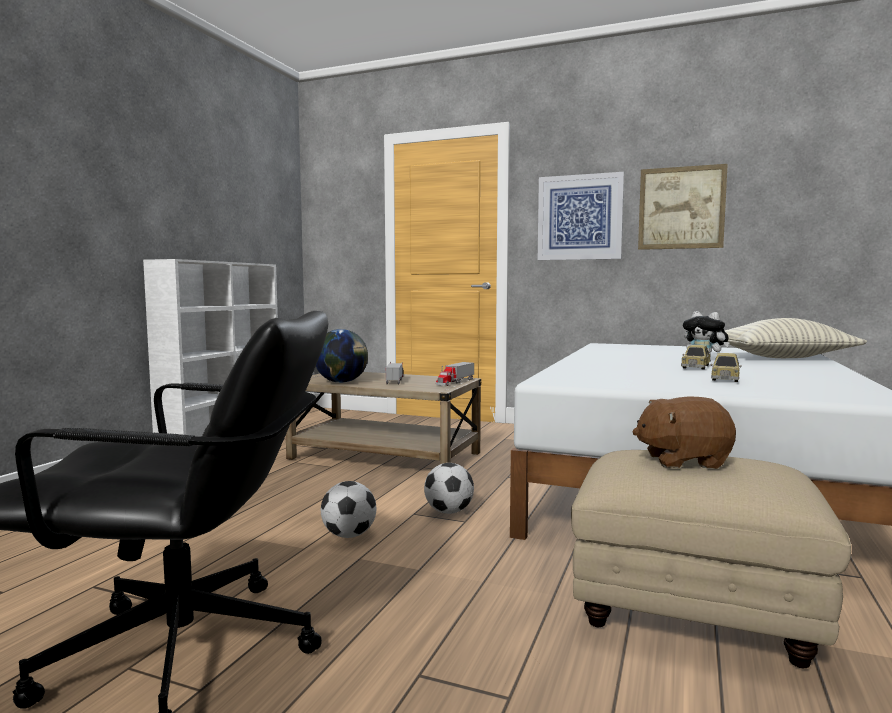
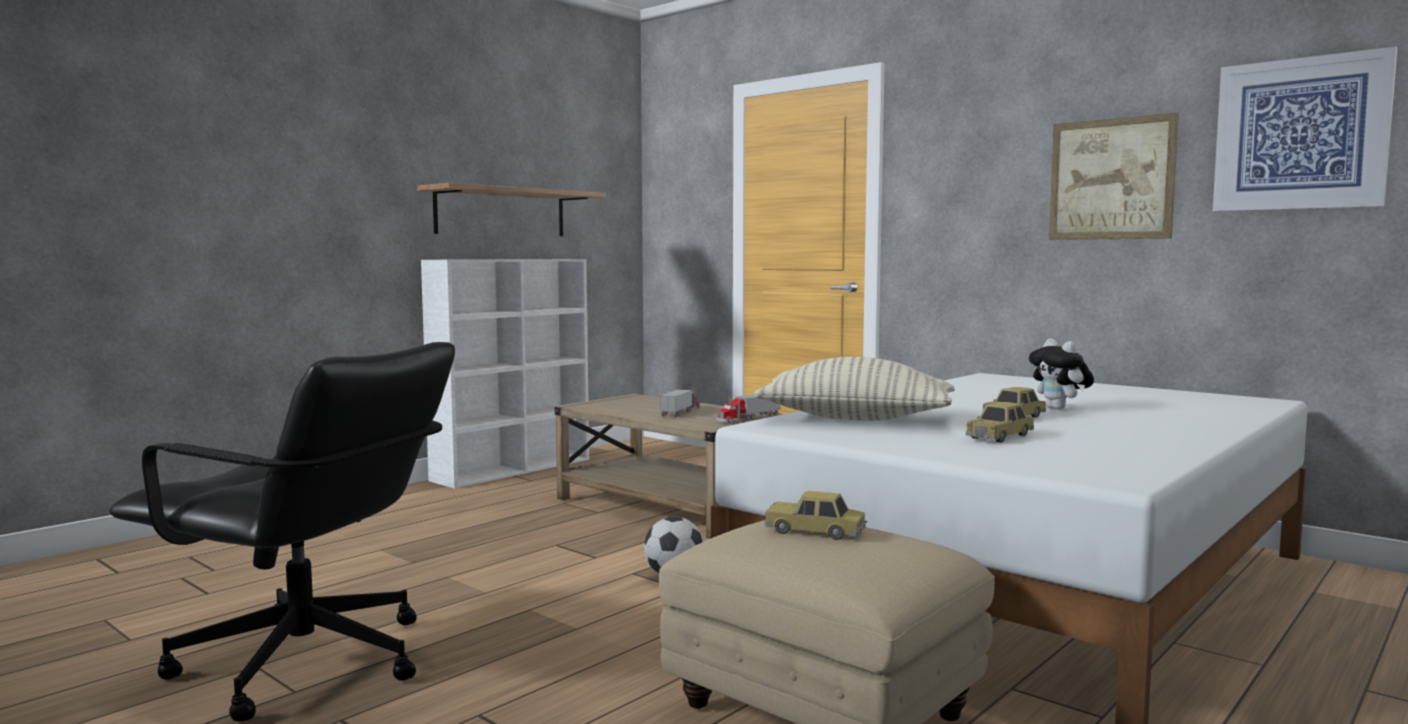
camera: 20 degrees right, 0 degrees up
globe [316,329,368,383] -> none
football [321,481,376,538] -> none
picture [538,172,624,260] -> picture moved to [1213,47,1397,211]
brown plush toy [633,397,736,469] -> toy car [765,491,867,540]
pillow [725,318,867,358] -> pillow moved to [754,357,955,421]
none -> shelf [417,183,606,236]

